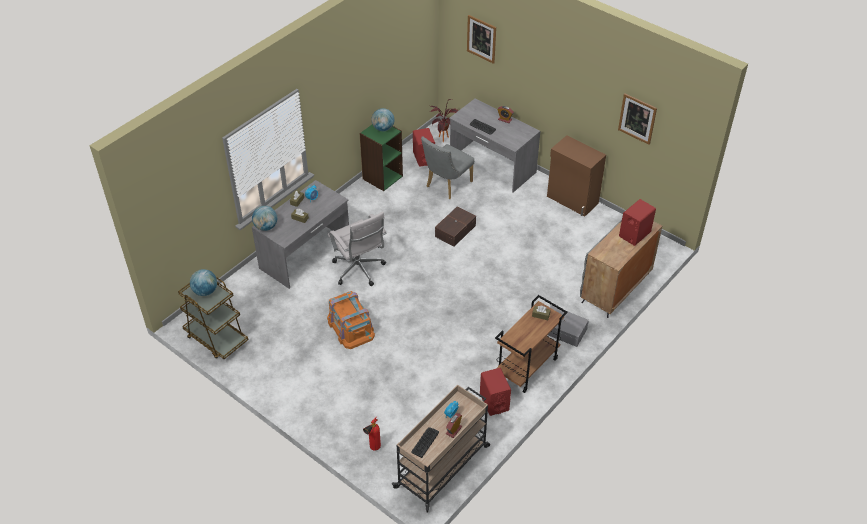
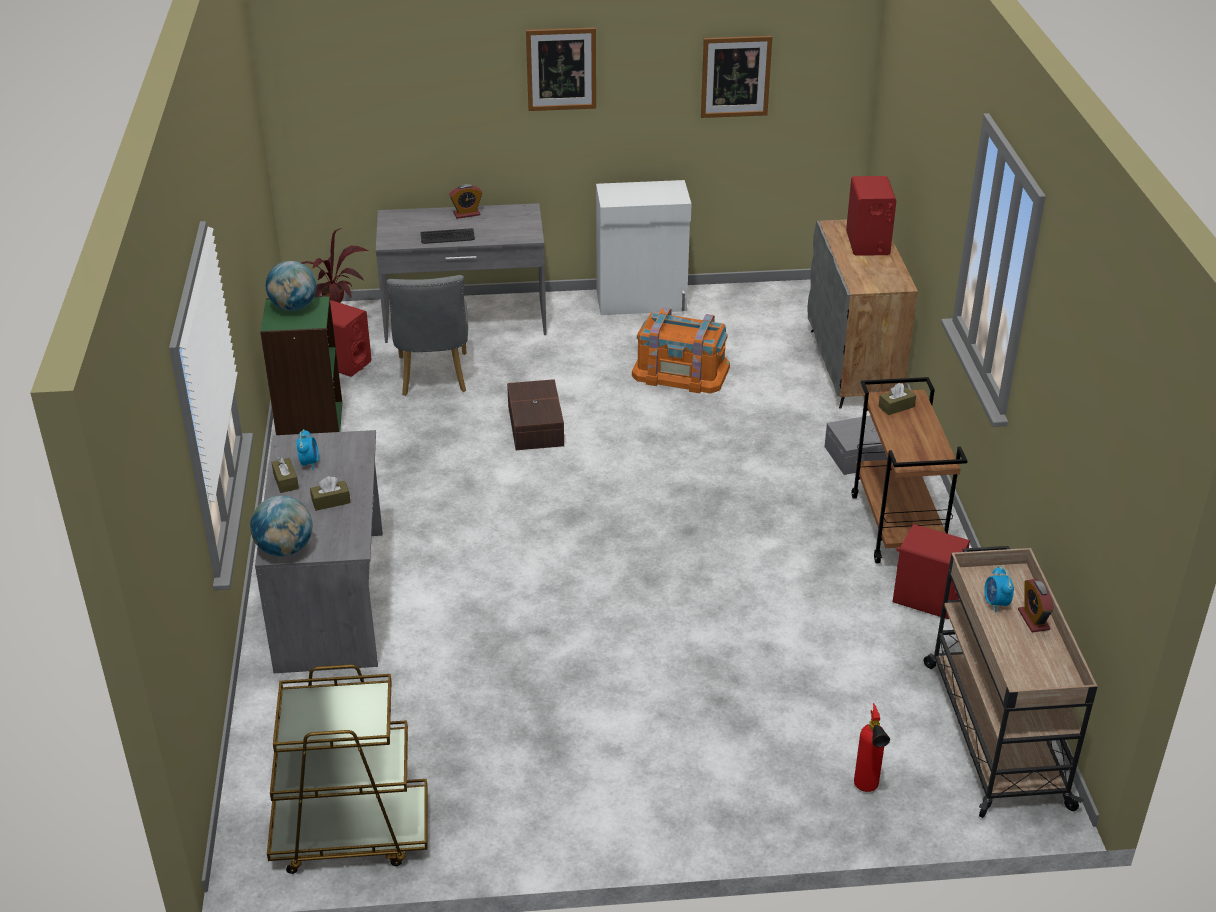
camera: 45 degrees left, 10 degrees down
globe [190,269,217,296] -> none
orange storage box [327,291,375,349] -> orange storage box moved to [632,307,730,393]
white office chair [328,212,387,286] -> none
keyboard [412,427,439,458] -> none
picture [467,15,496,64] -> picture moved to [526,28,596,111]
brown cabinet [547,135,606,217] -> white cabinet [596,180,691,315]

